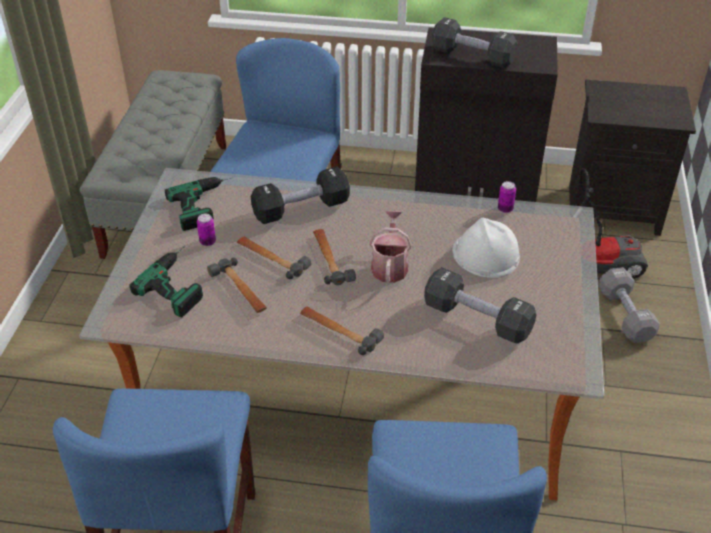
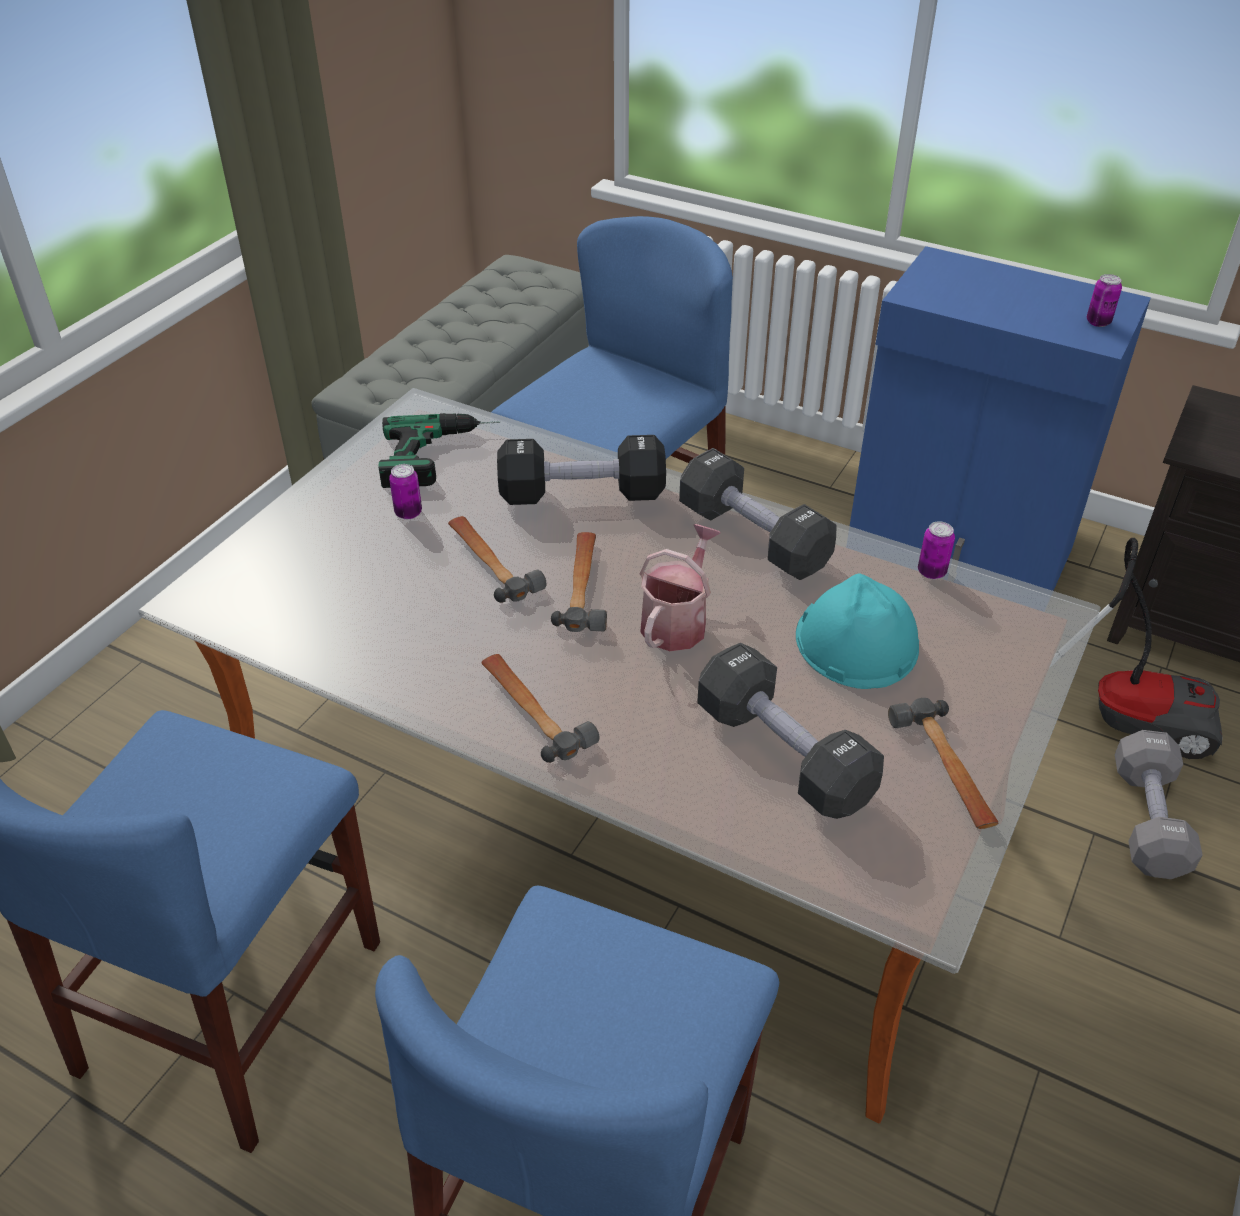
camera: 20 degrees right, 0 degrees up
power drill [129,246,203,317] -> none
hammer [207,258,267,313] -> hammer moved to [888,698,998,829]
black cabinet [415,28,558,202] -> blue cabinet [850,246,1151,591]
black dumbbell [432,17,518,68] -> black dumbbell moved to [679,448,837,580]
white hard hat [452,218,520,278] -> turquoise hard hat [796,573,919,689]
none -> can [1087,274,1122,327]

